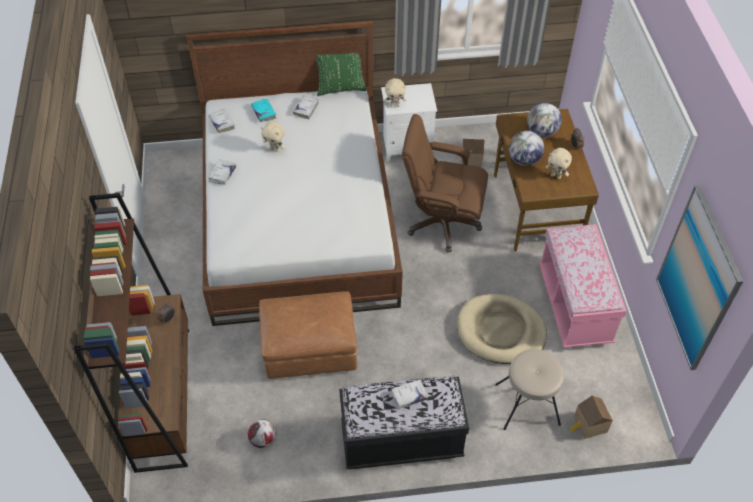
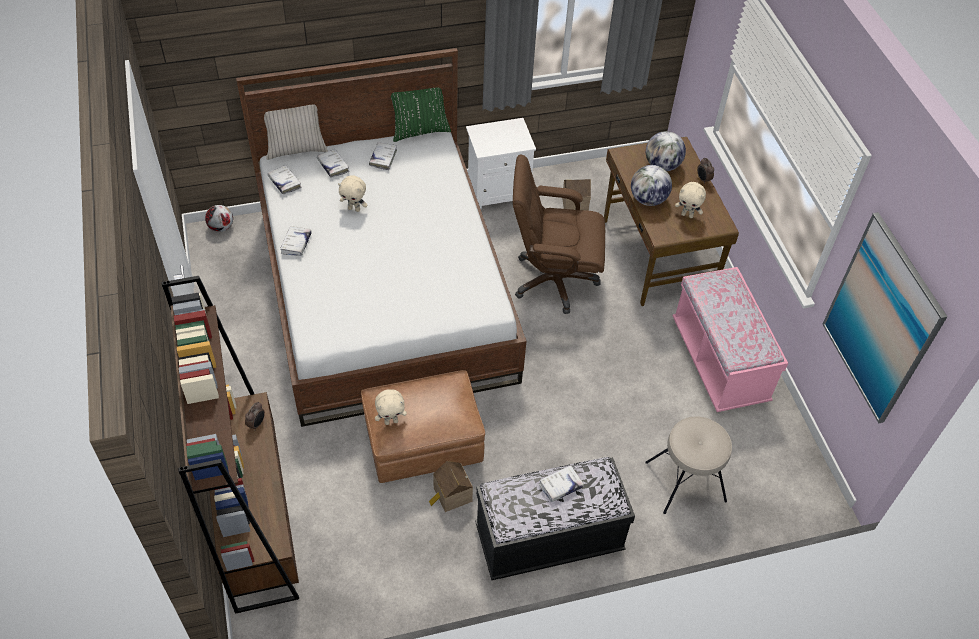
camera: 10 degrees left, 0 degrees up
football [248,419,276,448] -> football moved to [205,205,233,232]
turquoise book [251,99,276,122] -> white book [317,149,349,178]
beige plush toy [384,78,406,108] -> beige plush toy moved to [375,389,407,425]
beige dog bed [457,294,547,364] -> none
toy house [570,395,613,439] -> toy house moved to [429,461,473,512]
none -> beige pillow [264,104,328,160]

